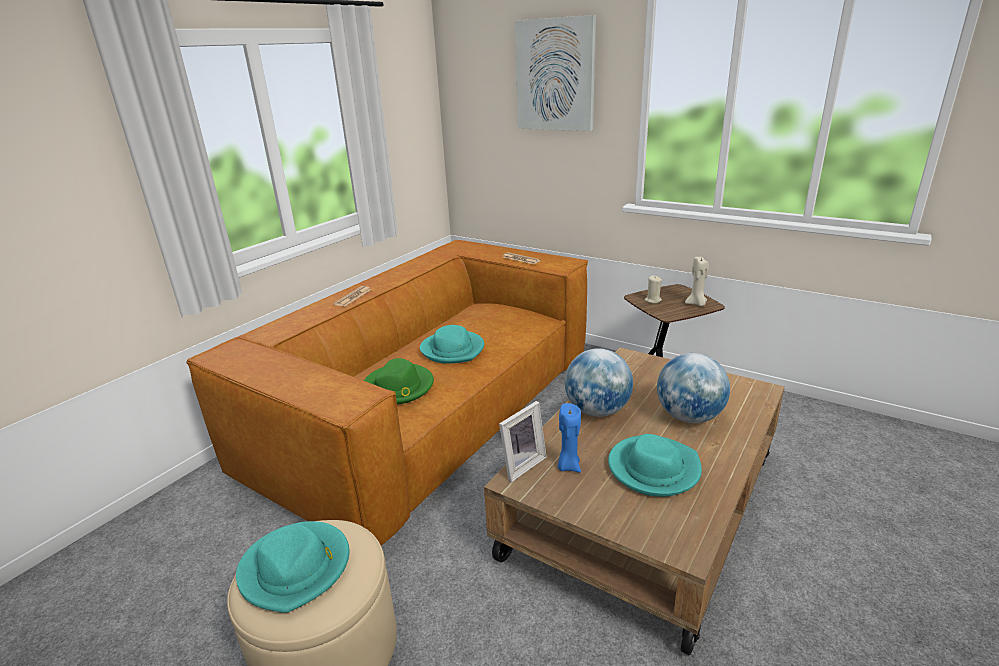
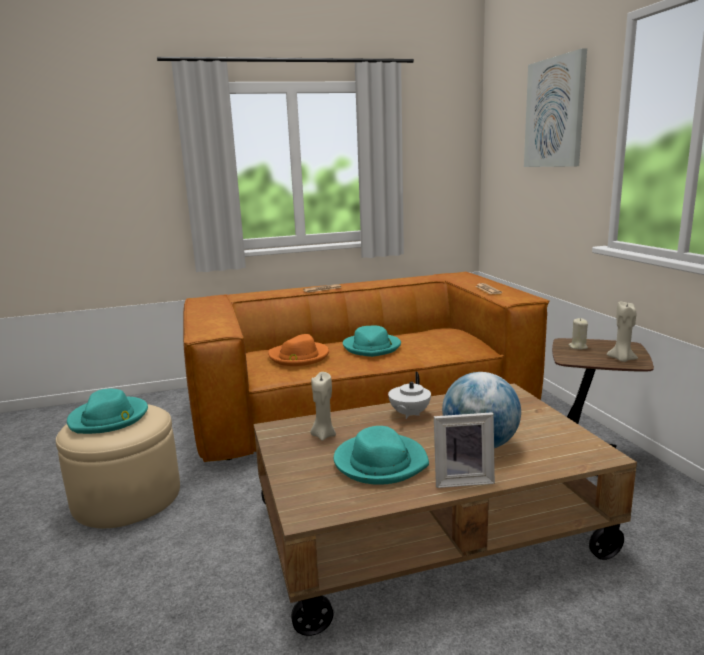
camera: 40 degrees right, 10 degrees down
green hat [364,358,434,405] -> orange hat [268,334,329,366]
picture frame [499,401,547,482] -> picture frame moved to [434,412,495,488]
blue candle [558,403,581,472] -> beige candle [310,372,336,441]
globe [565,348,633,417] -> white teapot [388,372,431,419]

